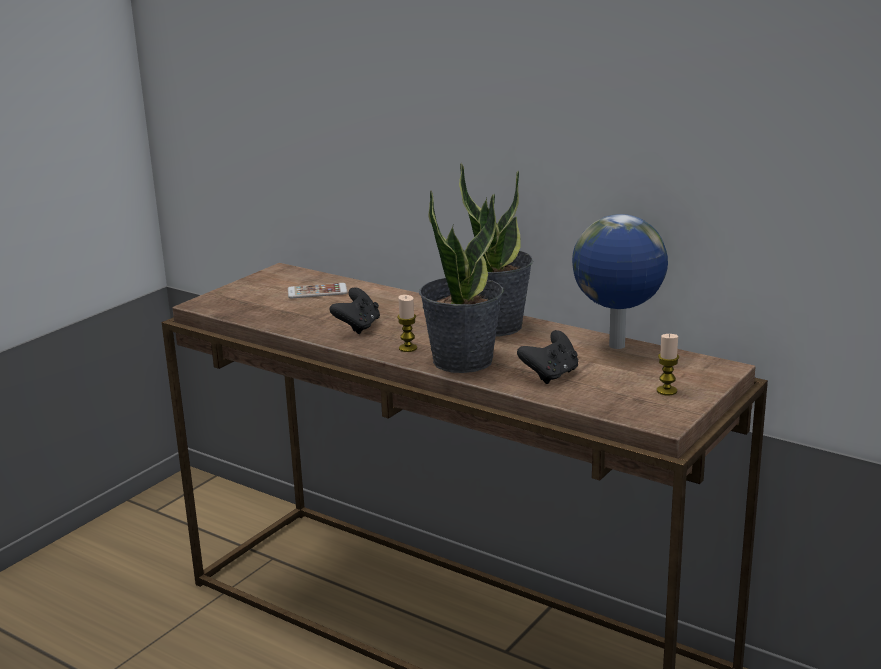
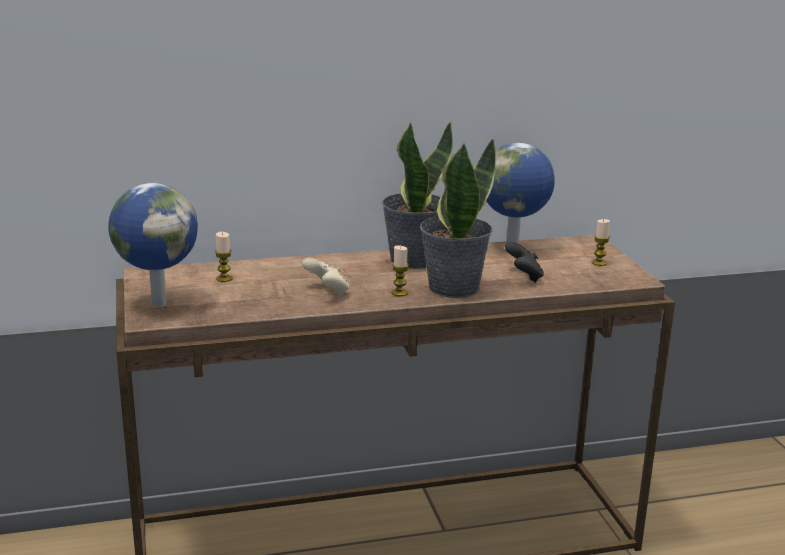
camera: 50 degrees left, 0 degrees up
phone [288,283,348,298] -> candle [215,232,233,282]
black game controller [329,287,380,334] -> beige game controller [302,258,349,296]
none -> globe [108,183,198,307]

